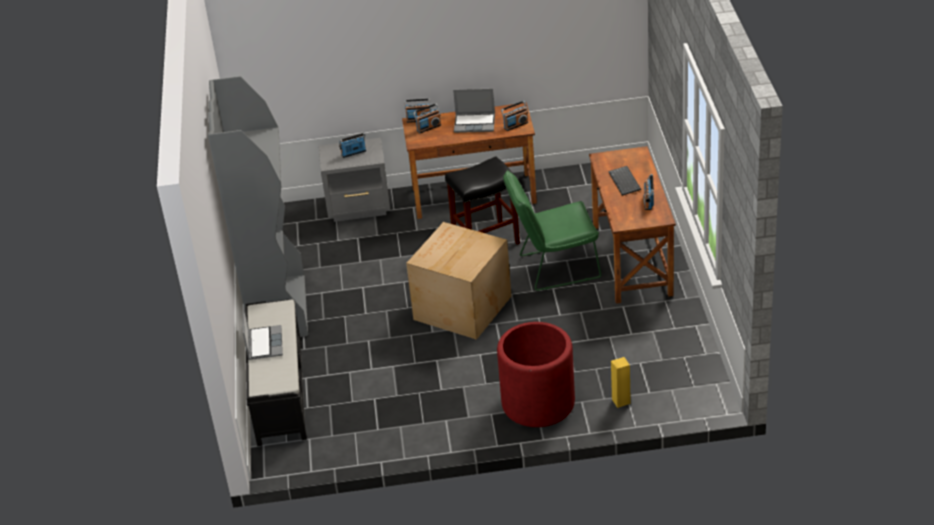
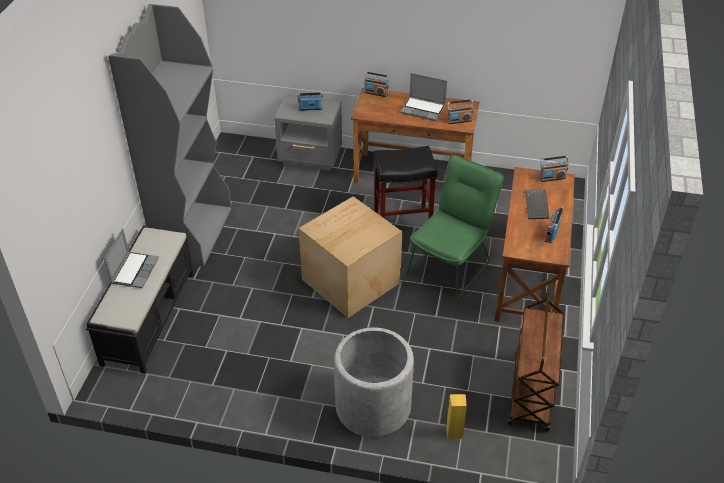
camera: 15 degrees right, 5 degrees up
radio [413,103,441,133] -> radio moved to [539,156,569,182]
red planter [497,322,575,427] -> grey planter [334,327,414,437]
green chair [503,170,601,291] -> green chair turned 120 degrees clockwise [406,155,504,300]
none -> brown cart [508,289,564,431]

